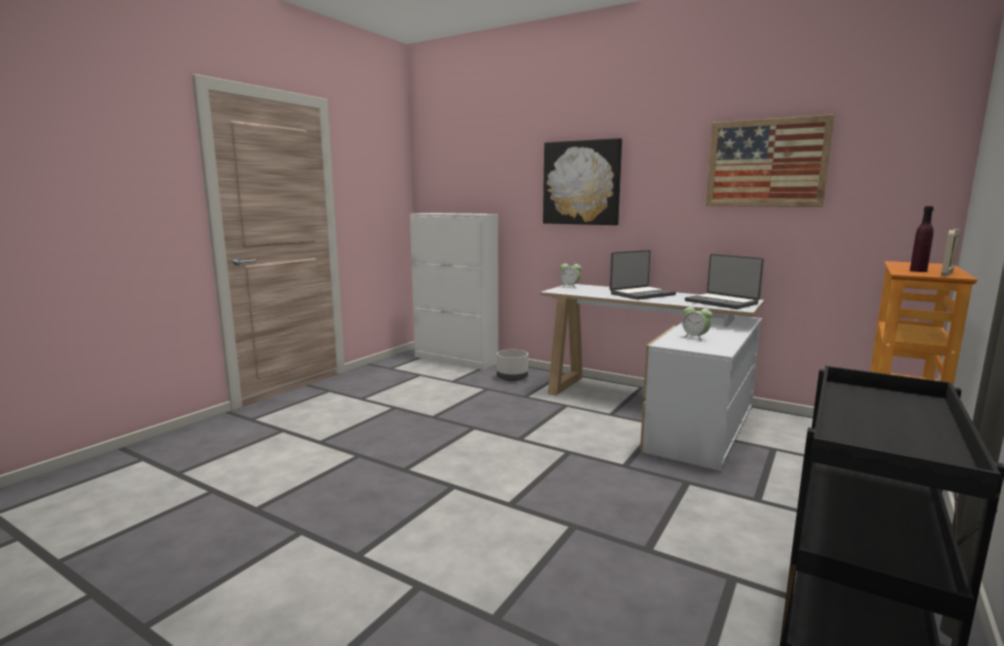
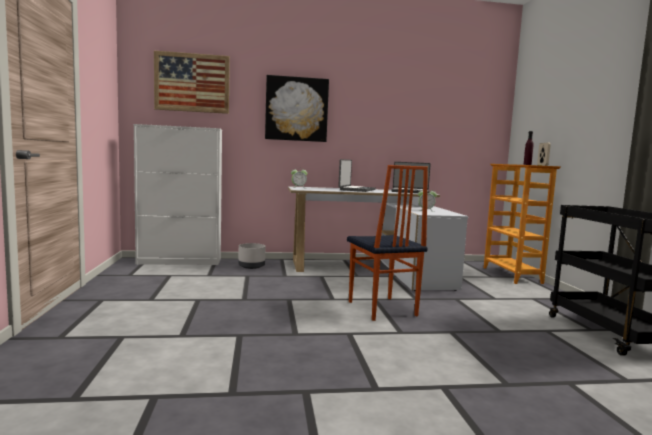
camera: 40 degrees left, 5 degrees down
picture [706,114,835,207] -> picture moved to [154,51,230,114]
none -> chair [347,165,428,321]

